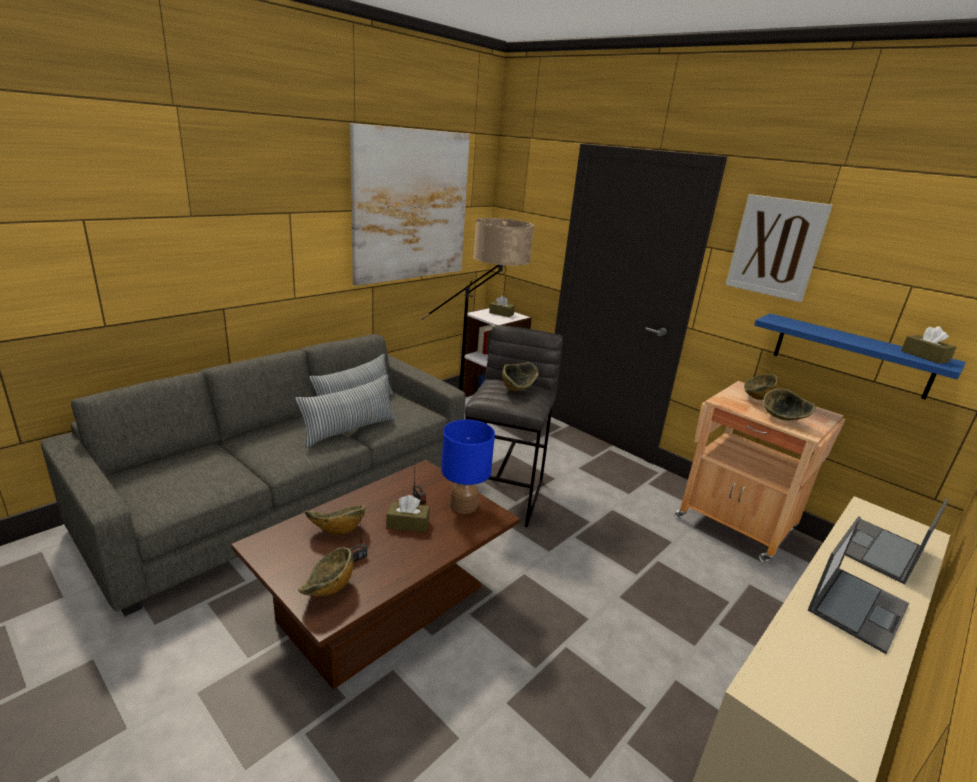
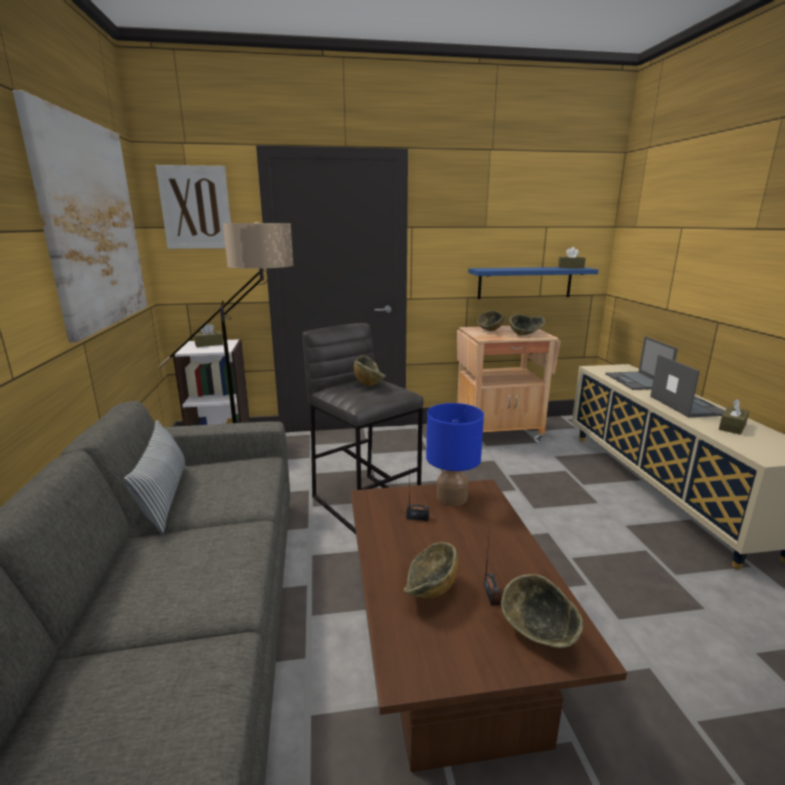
camera: 50 degrees left, 5 degrees down
pillow [295,375,395,448] -> none
brown tissue box [386,495,430,532] -> brown tissue box moved to [719,399,749,435]
picture [726,194,832,302] -> picture moved to [156,165,231,249]

